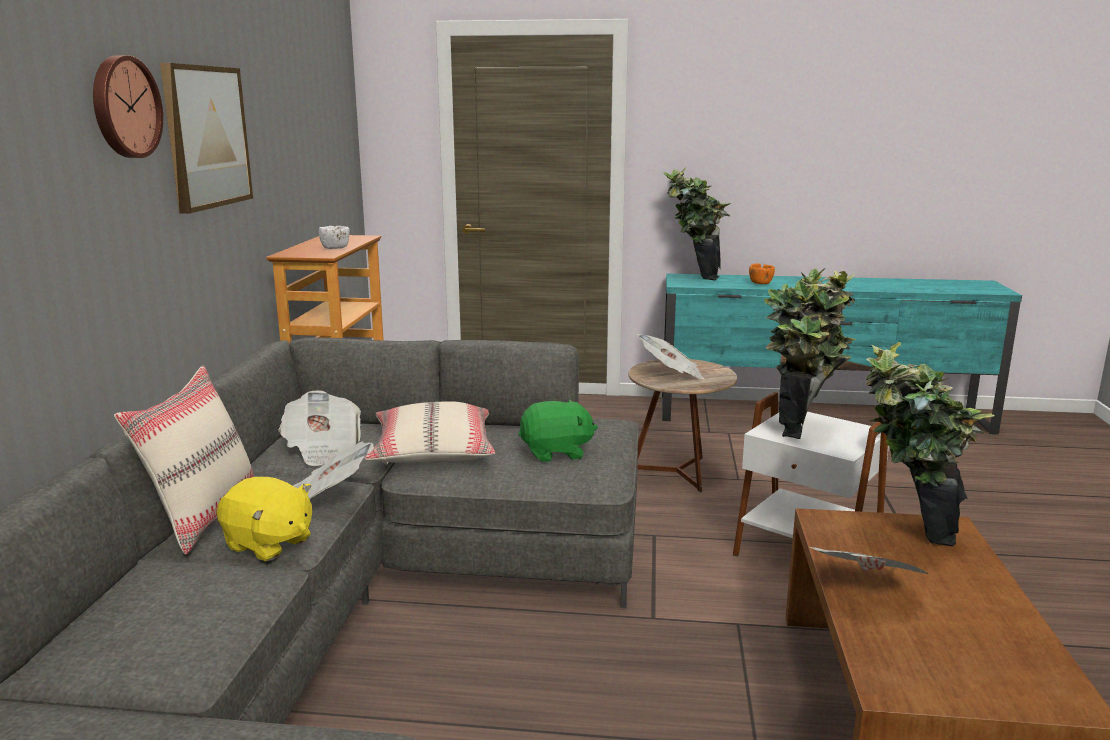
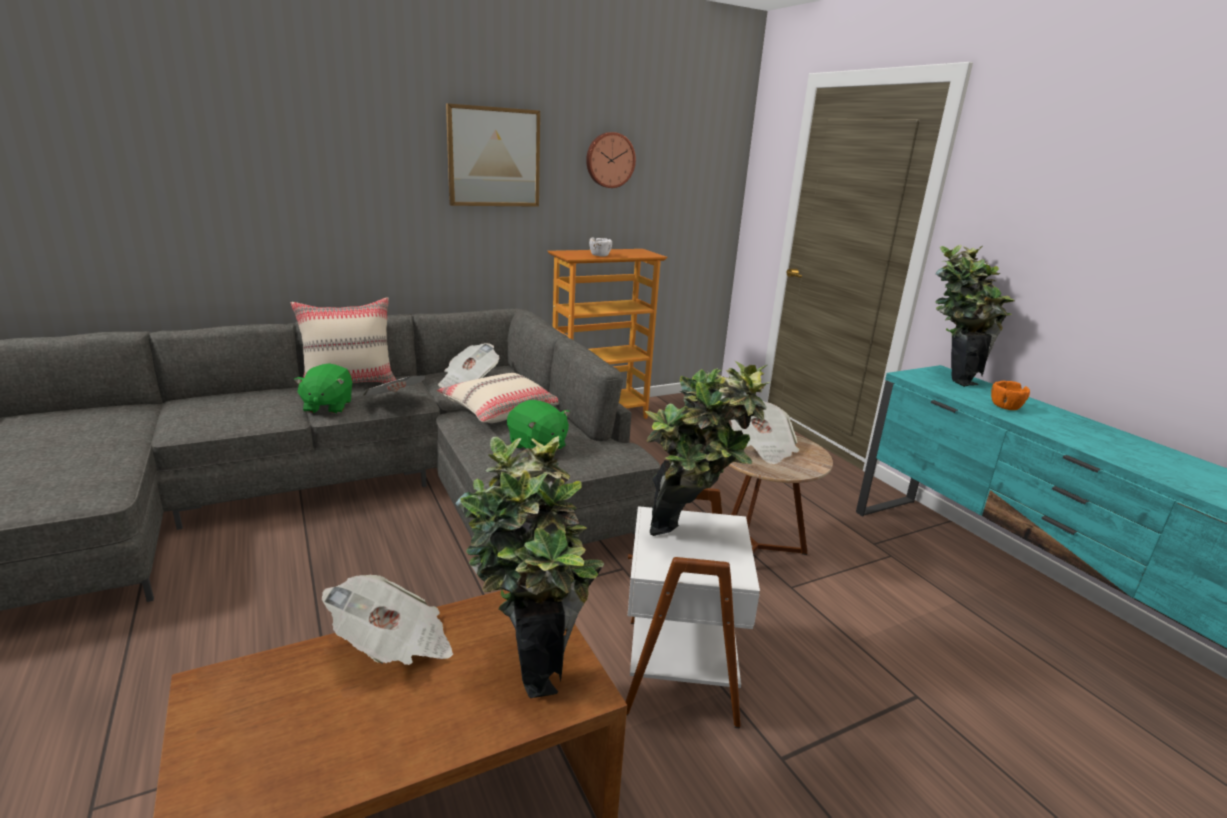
camera: 55 degrees right, 5 degrees up
wall clock [93,55,163,158] -> wall clock moved to [586,132,636,188]
yellow plush toy [217,477,312,561] -> green plush toy [294,363,353,414]

